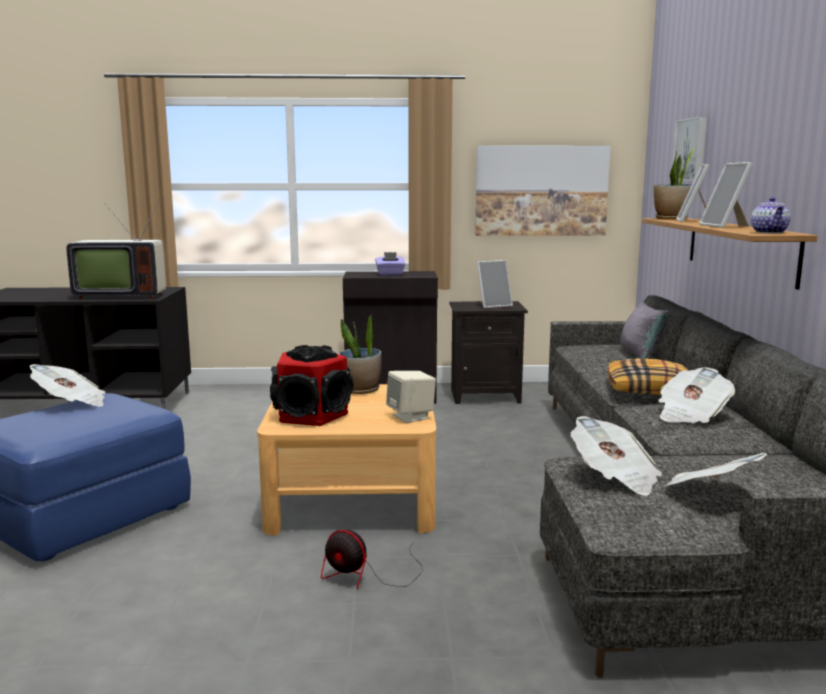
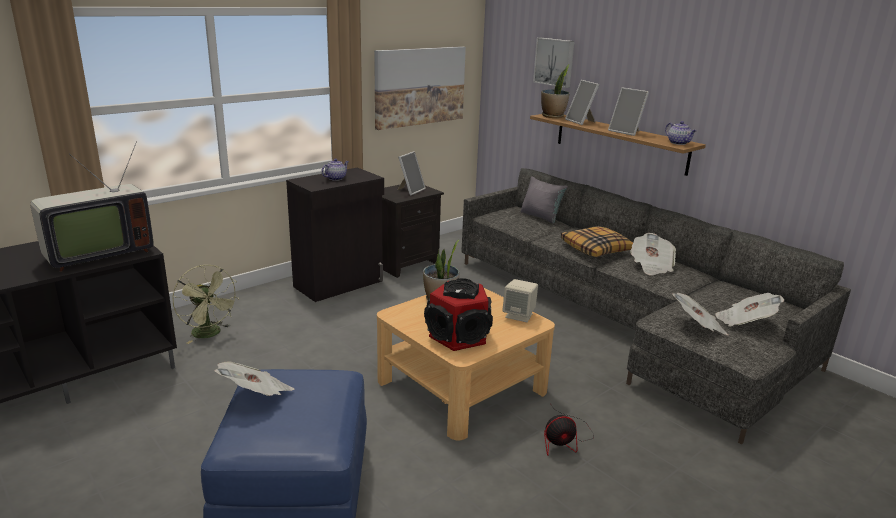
camera: 40 degrees left, 10 degrees up
purple tissue box [375,252,405,275] -> teapot [321,159,349,181]
none -> green fan [172,265,240,344]

